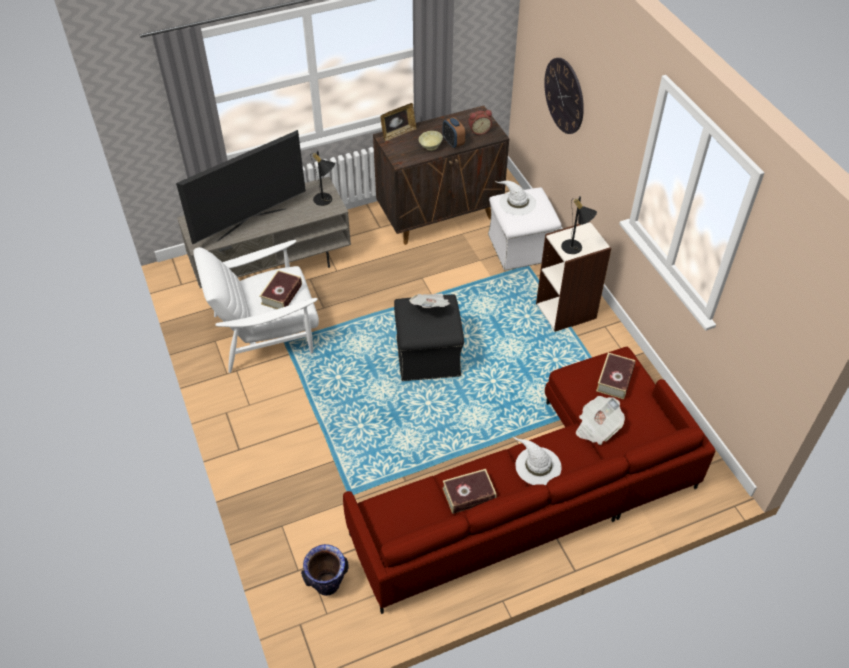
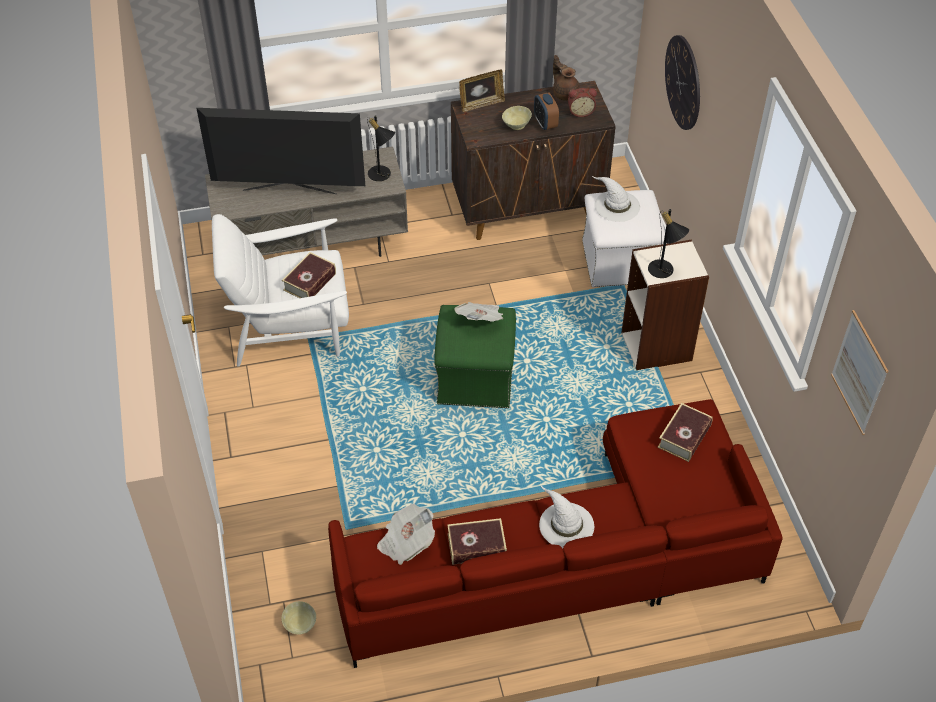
camera: 10 degrees right, 0 degrees up
television [176,130,306,244] -> television turned 150 degrees counterclockwise [196,108,365,194]
vase [301,544,349,596] -> beige bowl [282,601,316,635]
black ottoman [394,294,464,381] -> green ottoman [434,305,516,408]
newspaper [576,396,625,445] -> newspaper moved to [377,504,435,565]
none -> brown teapot [553,55,580,101]
none -> picture [831,310,888,435]

